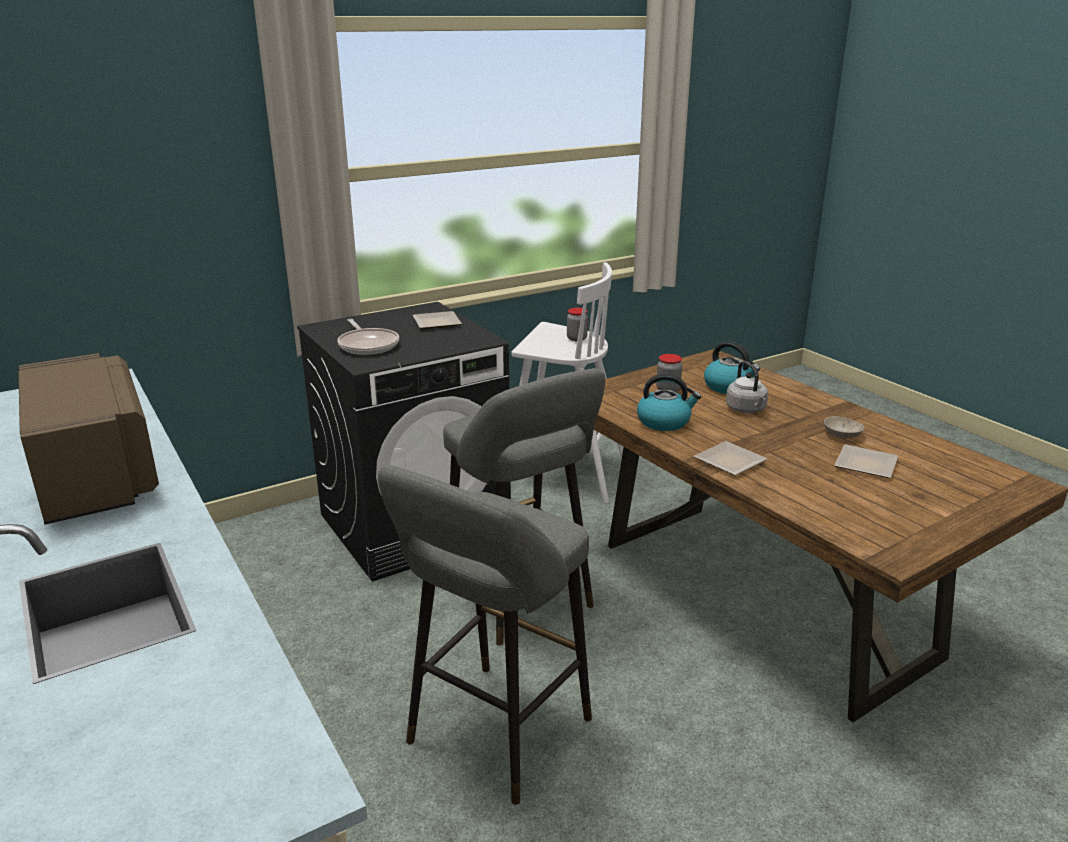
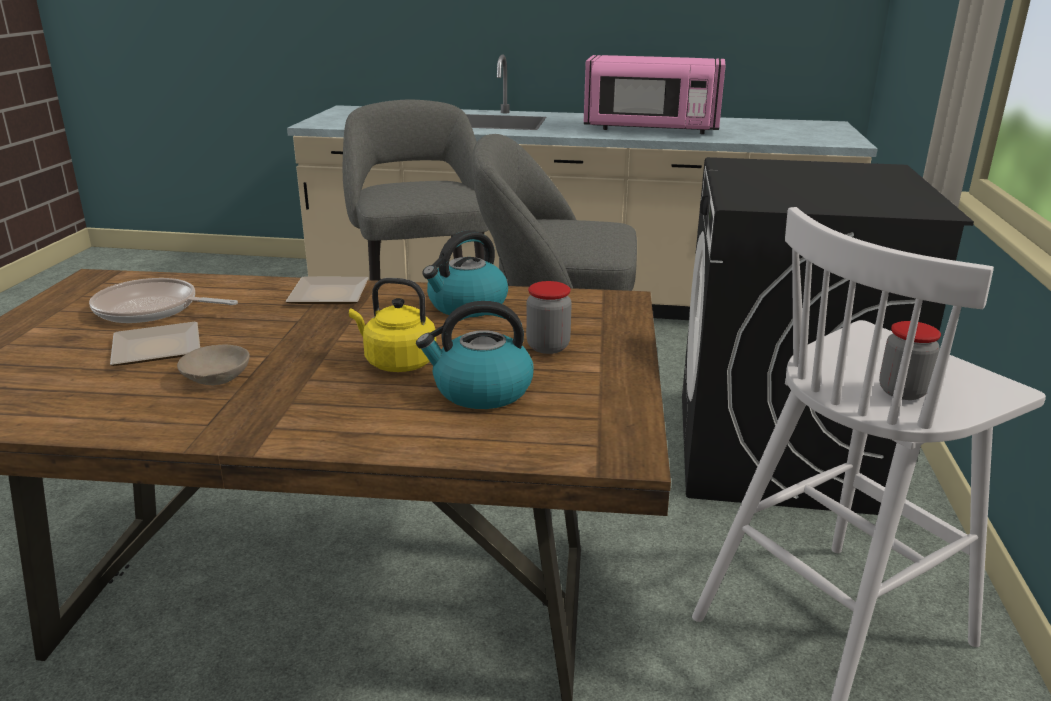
camera: 130 degrees right, 0 degrees up
brown microwave [18,353,159,525] -> pink microwave [584,55,726,134]
frying pan [338,319,399,355] -> frying pan moved to [89,278,238,323]
plate [413,311,462,329] -> none
grey kettle [726,361,768,413] -> yellow kettle [349,278,436,372]

